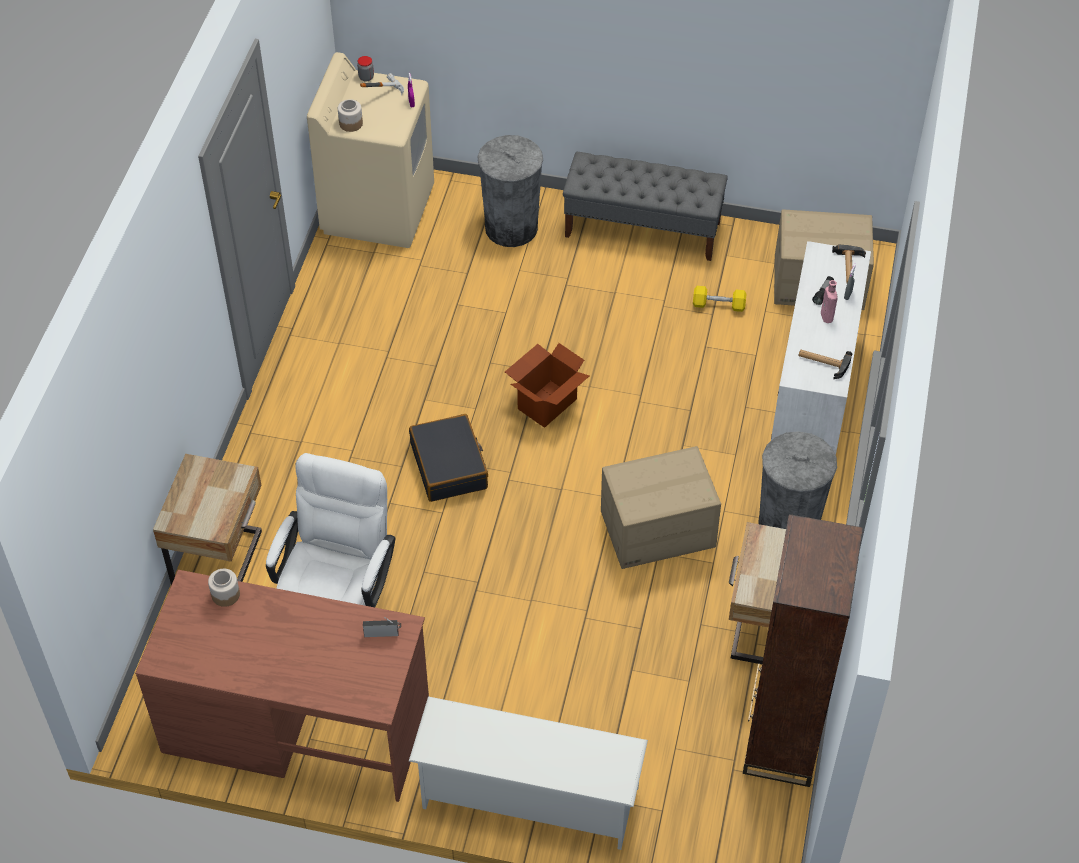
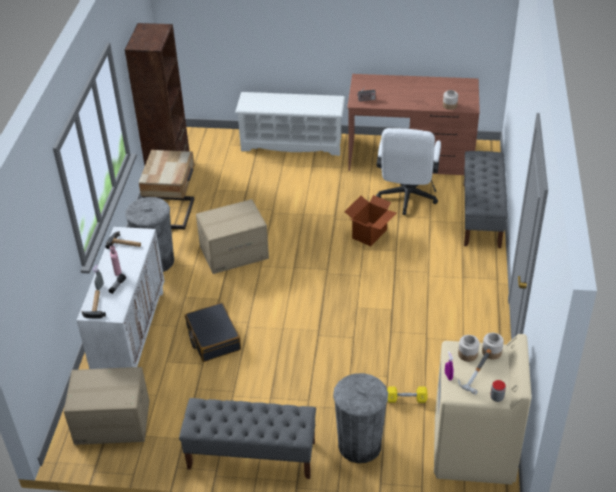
camera: 175 degrees right, 10 degrees down
beige nightstand [153,454,262,585] -> grey bench [464,151,508,248]
black suitcase [409,414,488,502] -> black suitcase moved to [185,303,241,362]
cardboard box [505,343,590,428] -> cardboard box moved to [344,195,396,246]
yellow dumbbell [693,286,746,312] -> yellow dumbbell moved to [387,386,427,403]
none -> jar [458,335,479,362]

